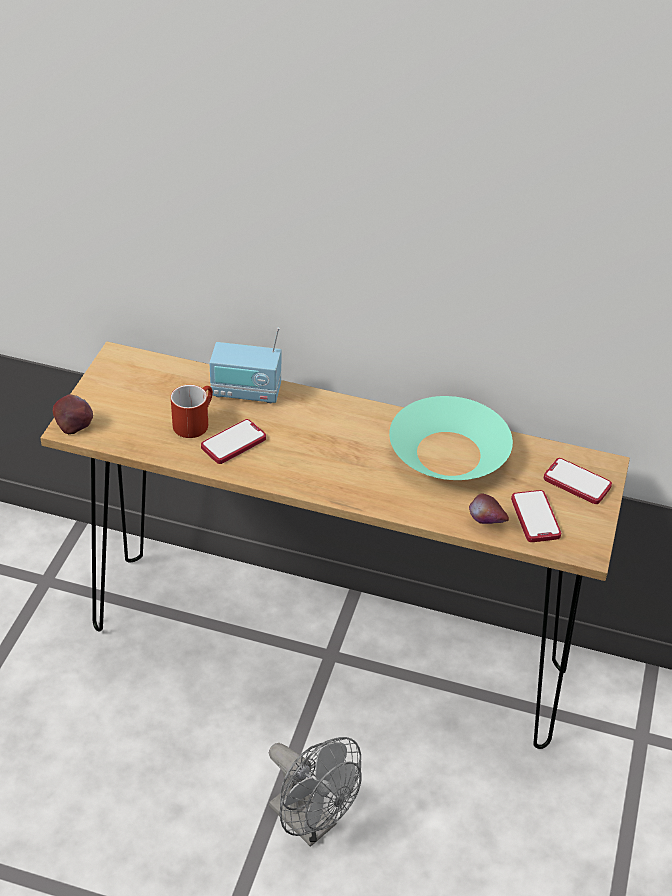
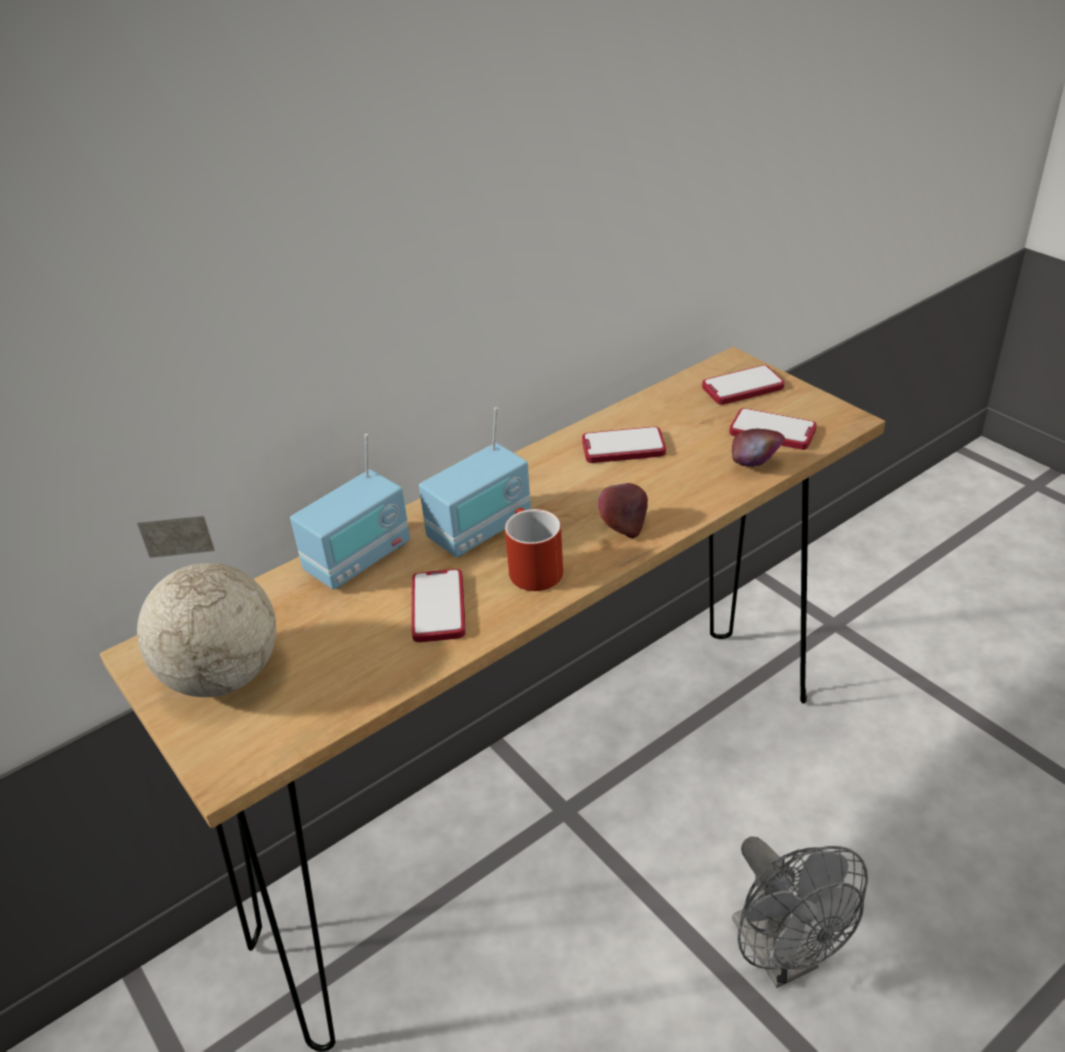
camera: 50 degrees left, 5 degrees down
apple [53,394,93,434] -> apple moved to [598,483,648,538]
red mug [171,385,213,438] -> red mug moved to [505,508,563,591]
grey fan [269,737,362,847] -> grey fan turned 75 degrees clockwise [732,836,868,988]
turquoise bowl [389,396,513,480] -> phone [582,427,666,463]
none -> globe [137,516,276,697]
none -> radio [419,407,531,557]

